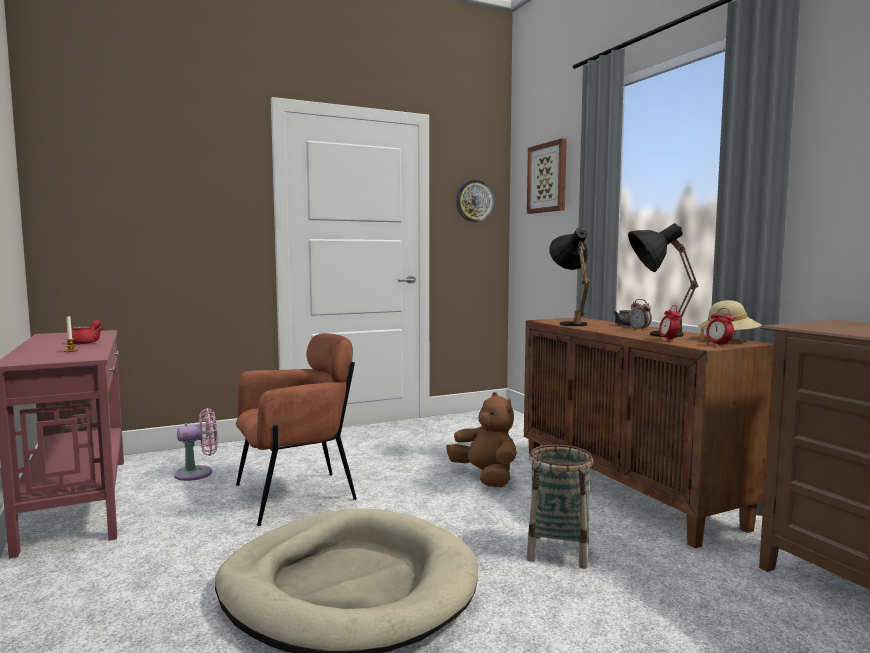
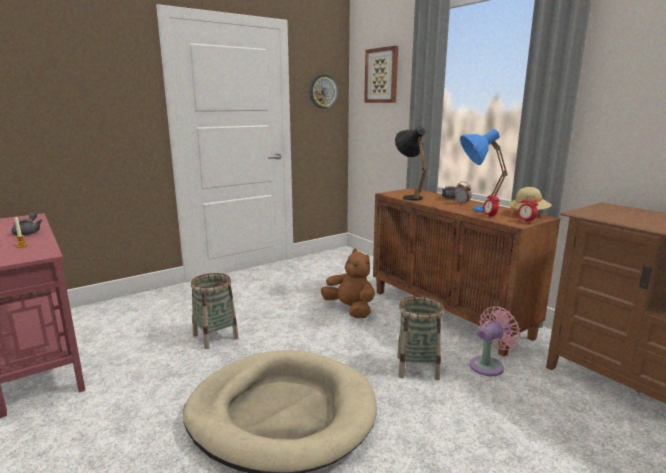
camera: 10 degrees left, 10 degrees up
red teapot [72,320,103,344] -> grey teapot [12,212,42,236]
pink fan [174,408,218,481] -> pink fan moved to [469,306,521,376]
brown armchair [236,333,357,526] -> basket [191,273,239,349]
black table lamp [628,223,699,337] -> blue table lamp [460,129,508,212]

